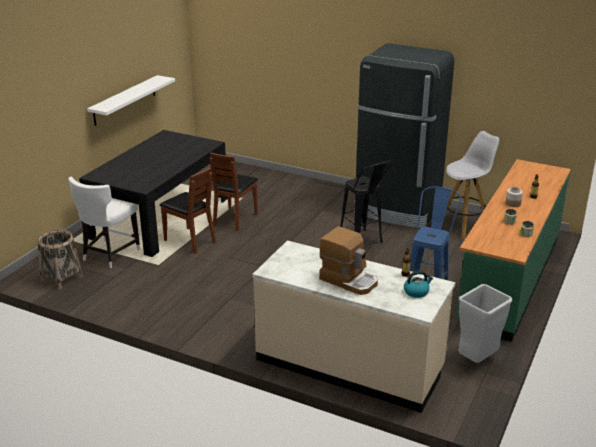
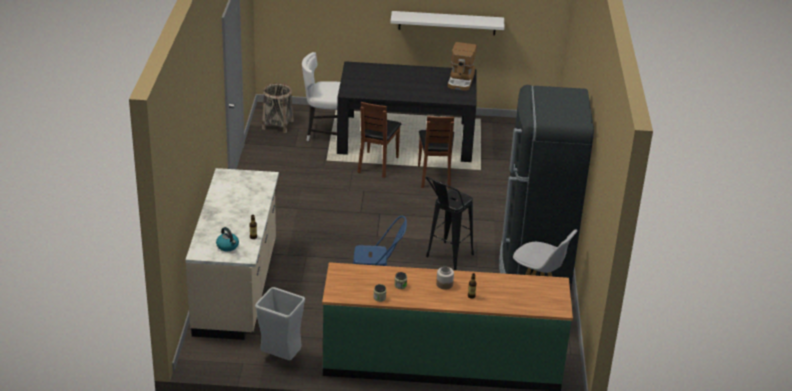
camera: 65 degrees right, 5 degrees up
brown chair [210,153,258,231] -> brown chair turned 90 degrees counterclockwise [418,116,454,189]
coffee machine [319,226,378,295] -> coffee machine moved to [448,42,477,91]

